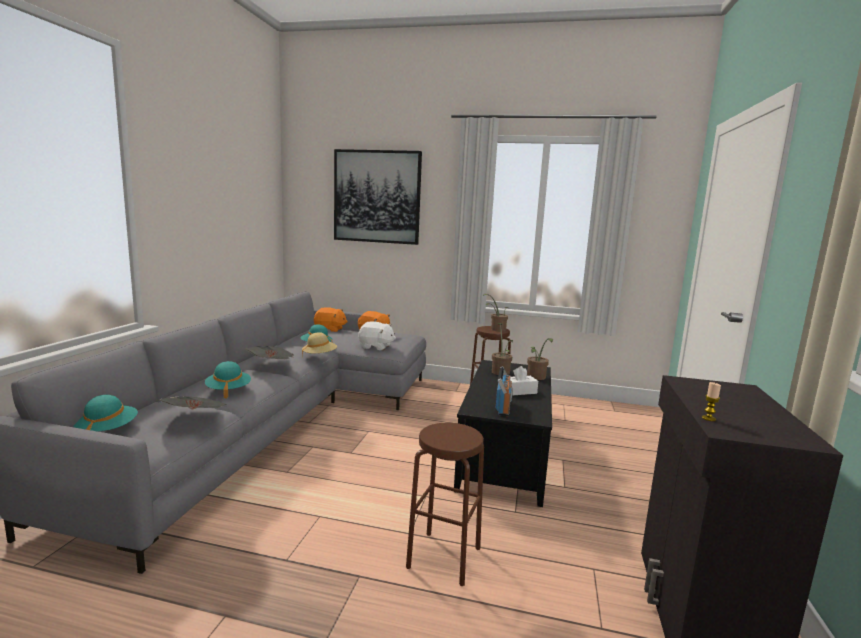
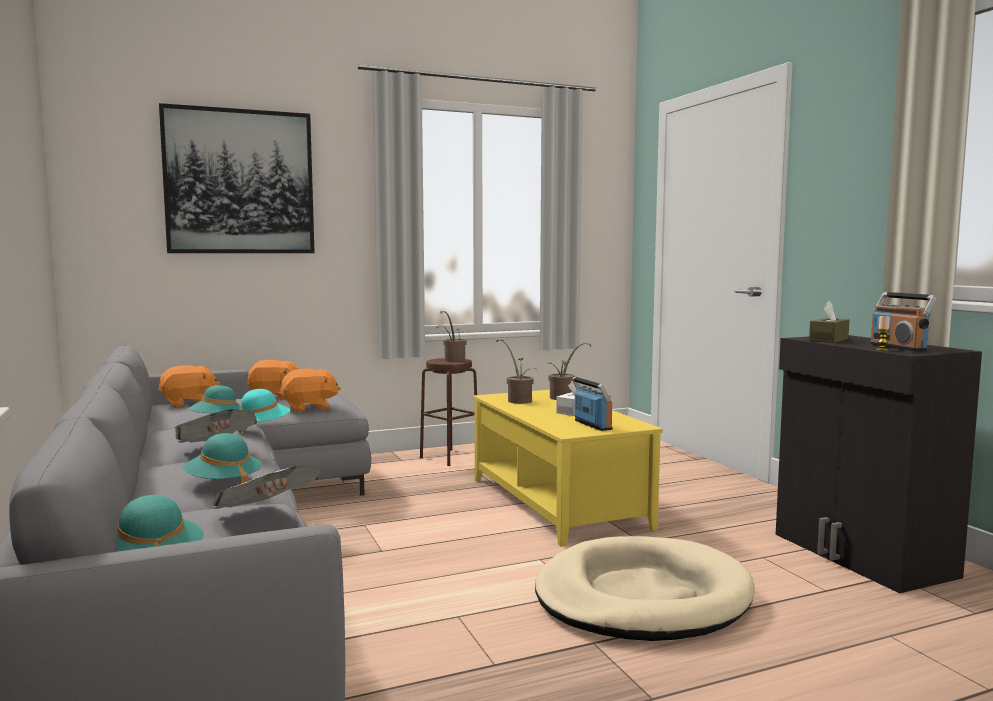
camera: 35 degrees left, 5 degrees down
beige hat [302,332,337,357] -> turquoise hat [238,389,290,434]
white plush toy [358,321,396,350] -> orange plush toy [279,368,341,412]
brown stool [406,423,484,586] -> beige dog bed [535,536,755,641]
black coffee table [454,360,552,507] -> yellow coffee table [473,390,663,547]
none -> brown tissue box [809,301,849,343]
none -> radio [870,292,937,351]

